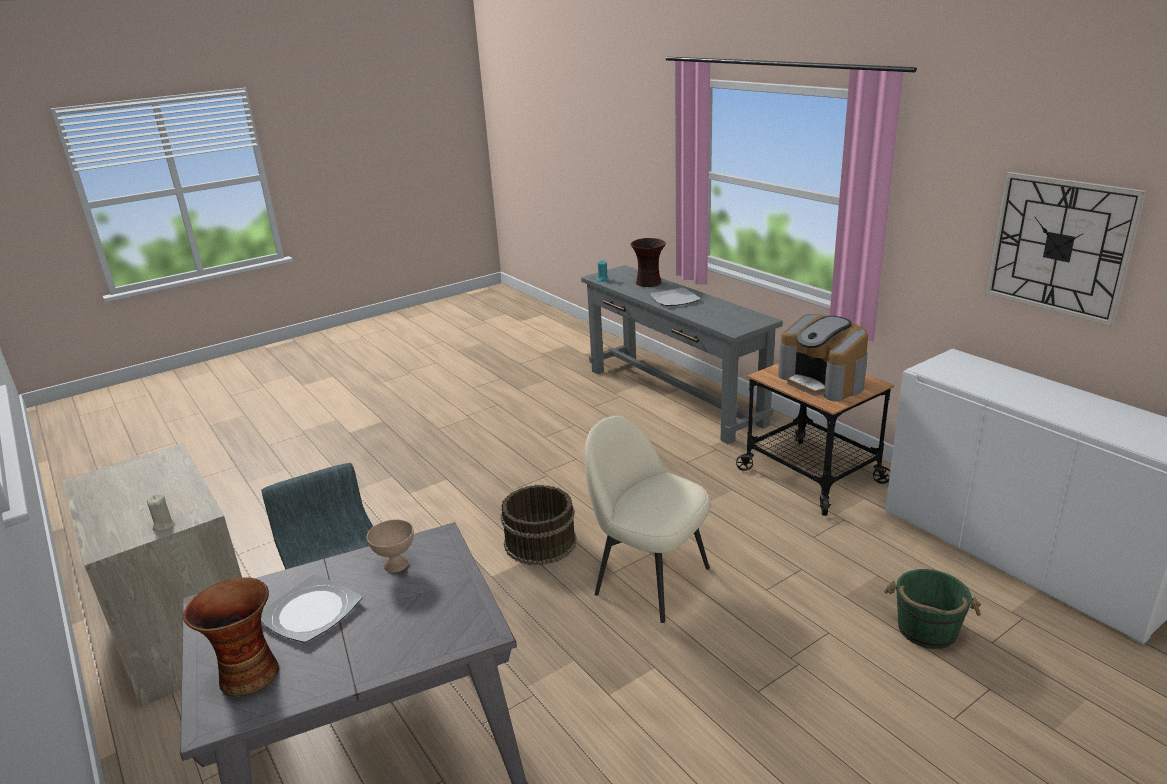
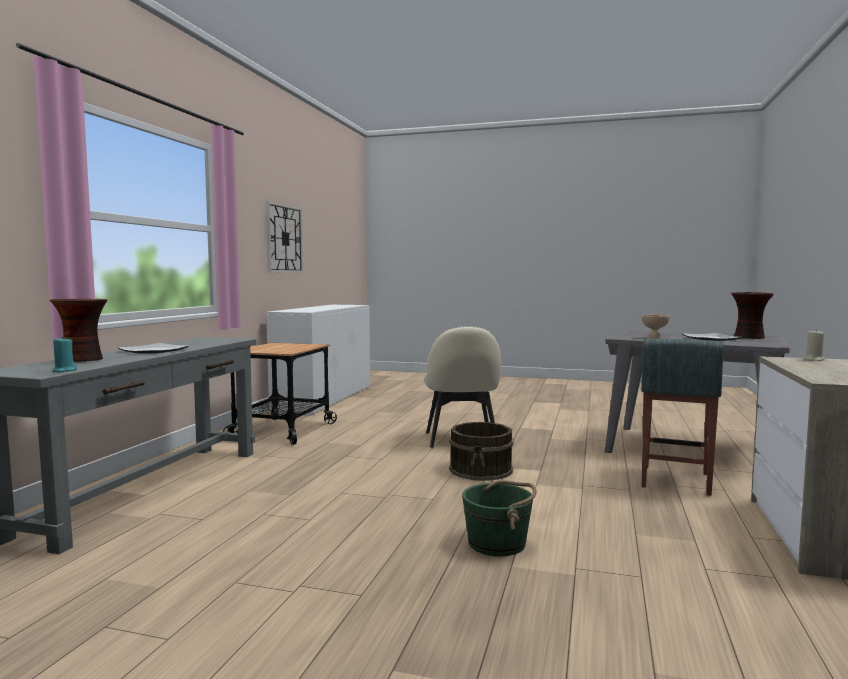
camera: 130 degrees left, 20 degrees down
coffee machine [778,314,868,401] -> none
green bucket [884,569,981,649] -> green bucket moved to [462,480,537,556]

